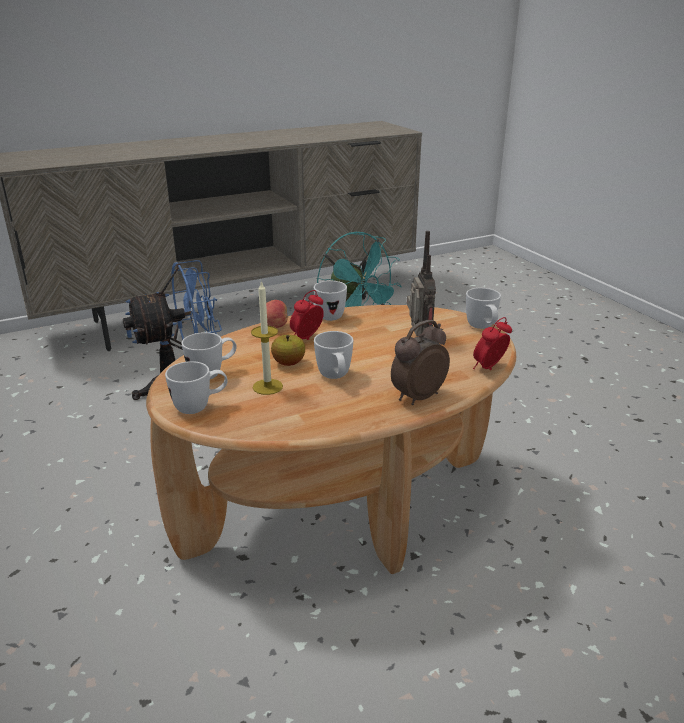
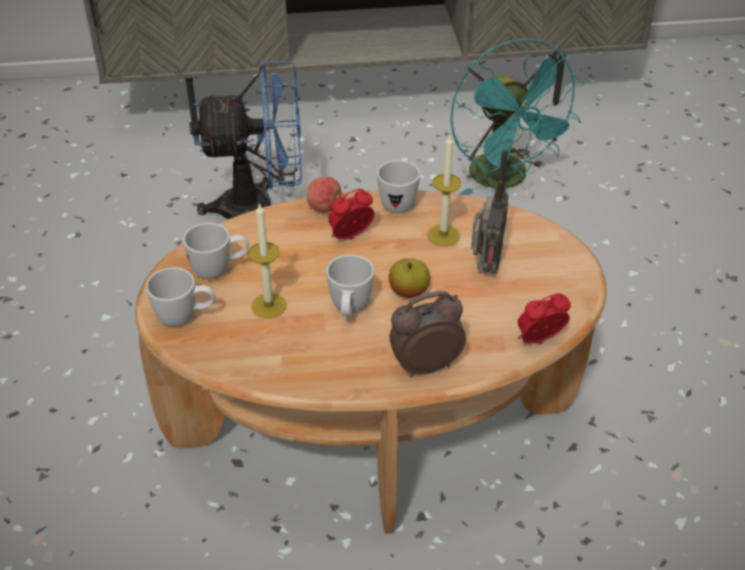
camera: 20 degrees right, 15 degrees up
apple [271,335,305,366] -> apple moved to [389,258,430,298]
white mug [466,288,501,329] -> none
none -> candle [428,135,461,246]

